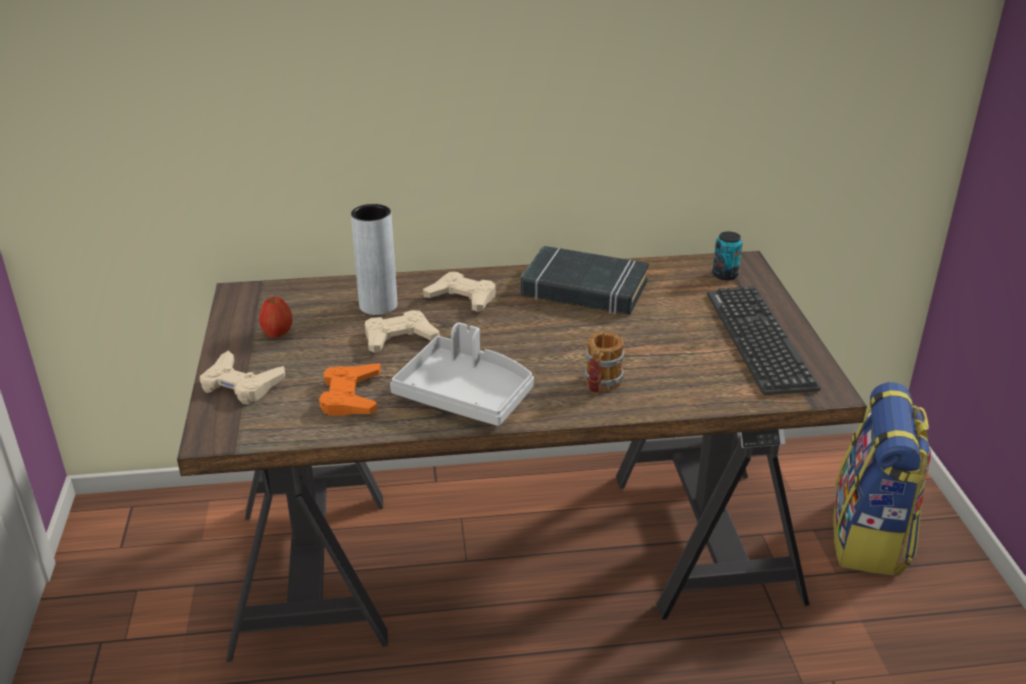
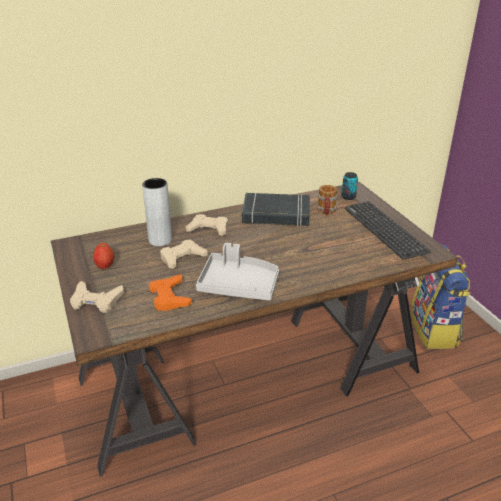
camera: 15 degrees left, 0 degrees up
mug [583,332,625,394] -> mug moved to [317,185,337,216]

